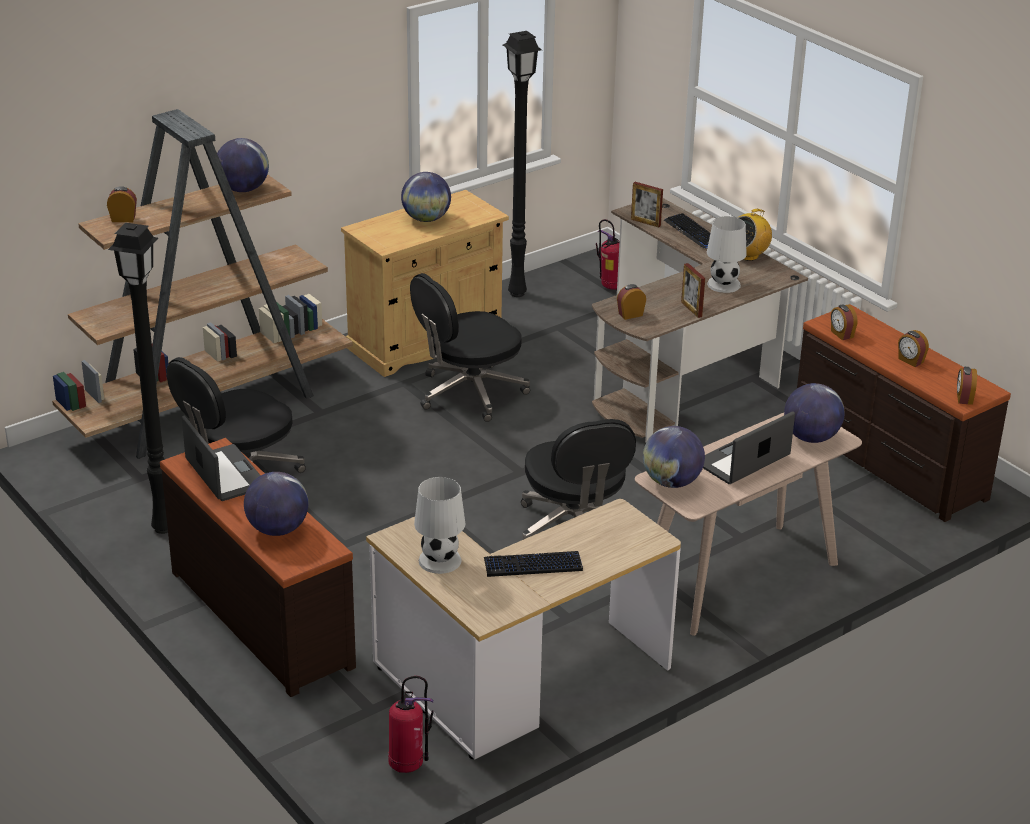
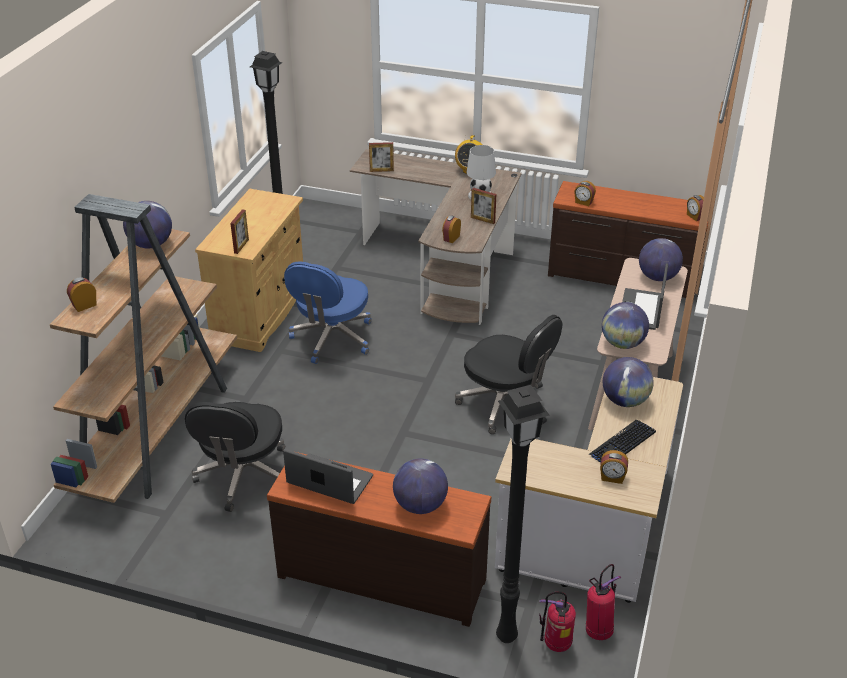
camera: 35 degrees left, 5 degrees up
black floor lamp [108,223,168,534] -> black floor lamp moved to [496,385,550,643]
globe [401,172,451,222] -> globe moved to [603,357,654,407]
black office chair [410,273,530,422] -> blue office chair [284,261,372,364]
white table lamp [414,477,465,574] -> none
fire extinguisher [596,219,619,290] -> fire extinguisher moved to [539,591,576,652]
keyboard [664,213,710,249] -> none
alarm clock [898,330,929,367] -> alarm clock moved to [600,450,628,484]
none -> picture frame [230,209,249,254]

